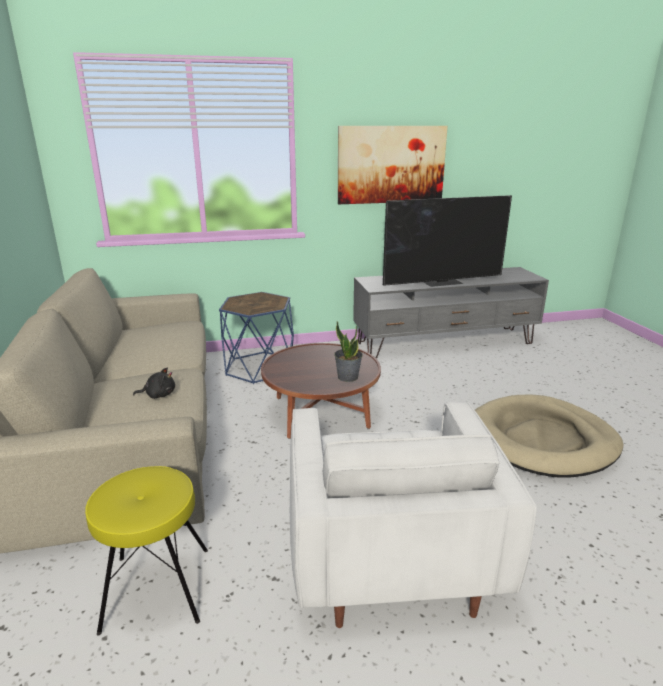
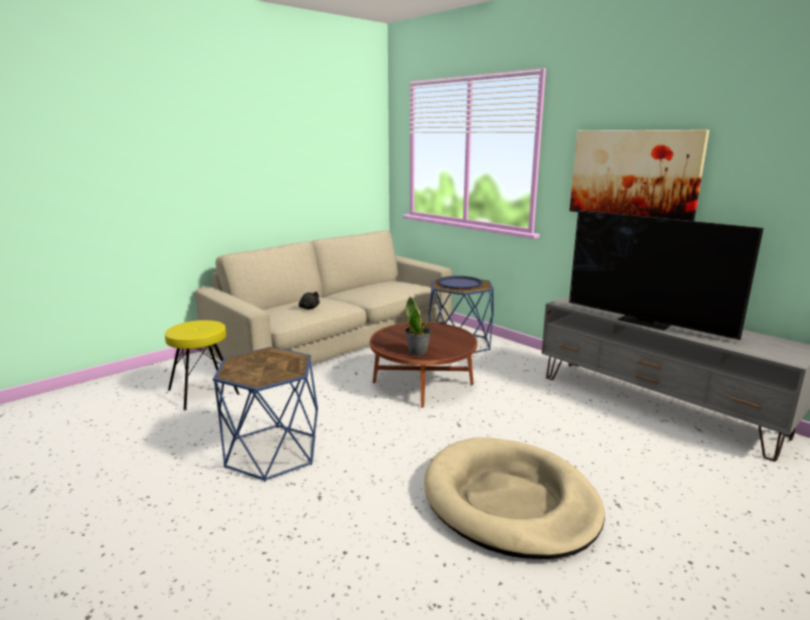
camera: 60 degrees right, 5 degrees down
white armchair [290,402,537,628] -> blue side table [213,347,318,482]
none -> blue tray [437,276,483,289]

